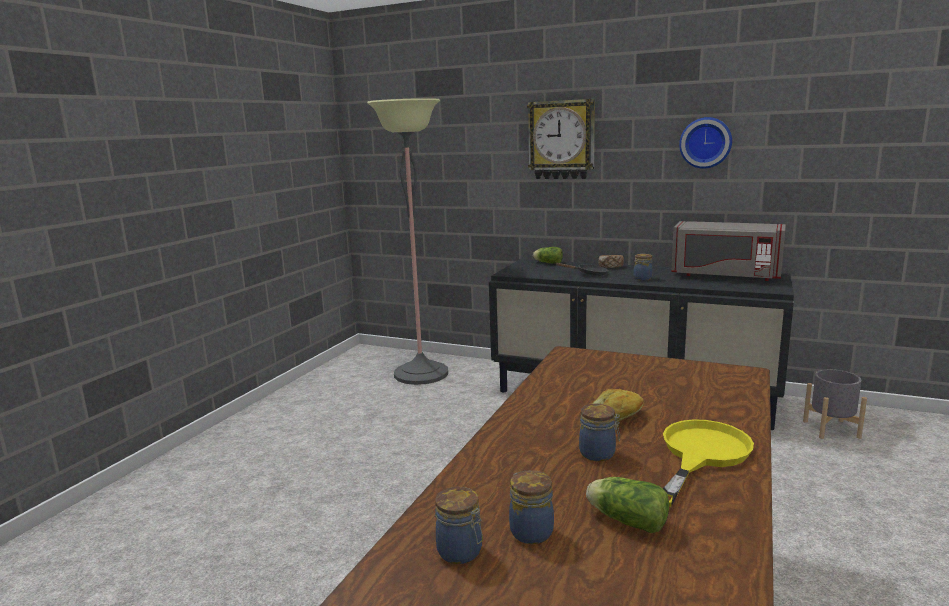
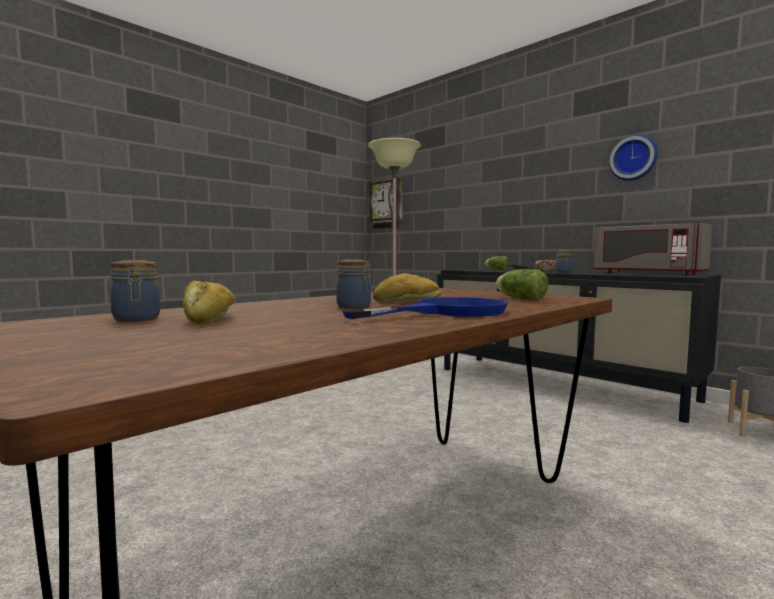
camera: 20 degrees right, 10 degrees down
jar [509,470,554,544] -> bread [183,280,235,325]
wall clock [527,99,595,179] -> wall clock moved to [369,177,403,229]
lettuce [586,477,669,533] -> lettuce moved to [496,269,548,300]
yellow frying pan [663,419,754,507] -> blue frying pan [342,297,508,319]

